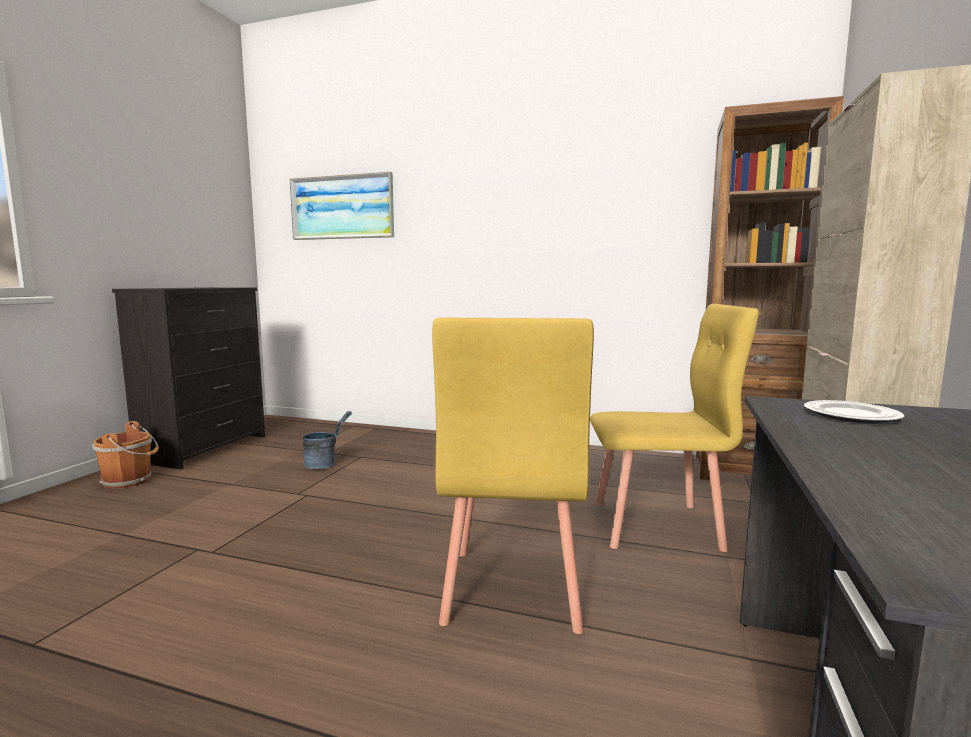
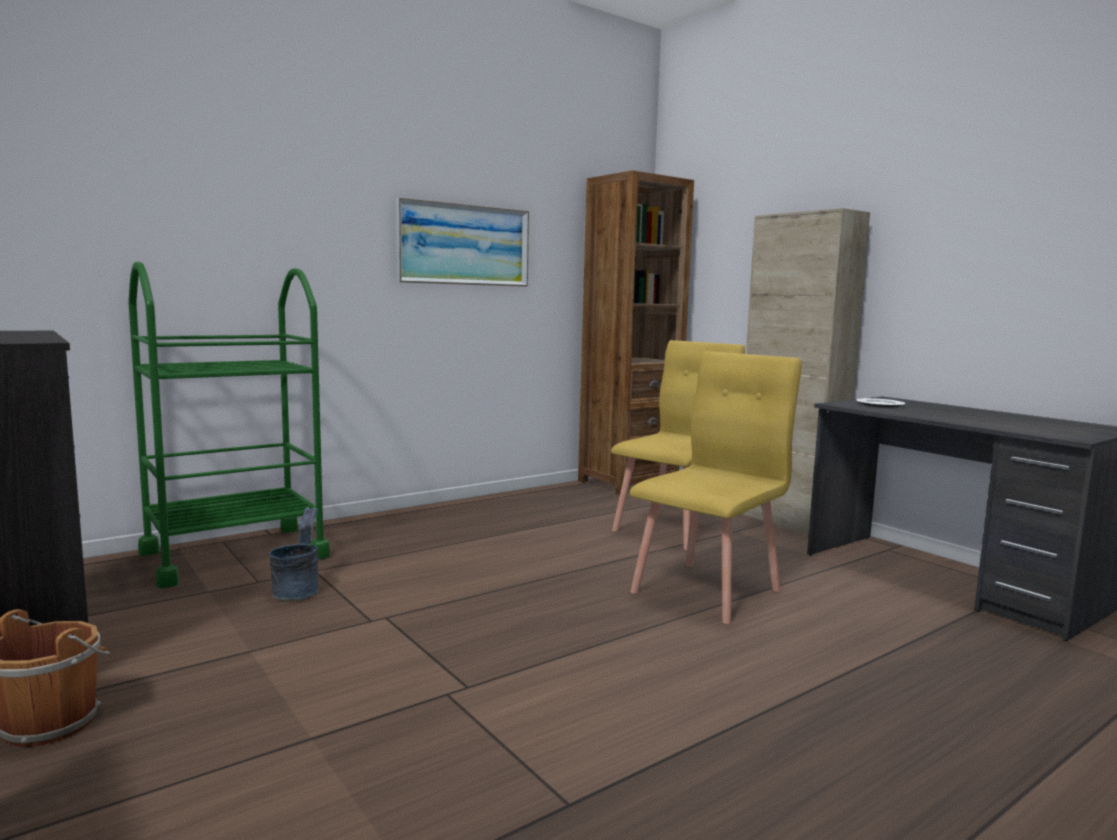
camera: 55 degrees left, 0 degrees up
picture [290,172,394,240] -> picture moved to [396,198,529,287]
yellow chair [432,318,594,634] -> yellow chair turned 90 degrees counterclockwise [629,351,802,624]
none -> green cart [128,262,330,588]

